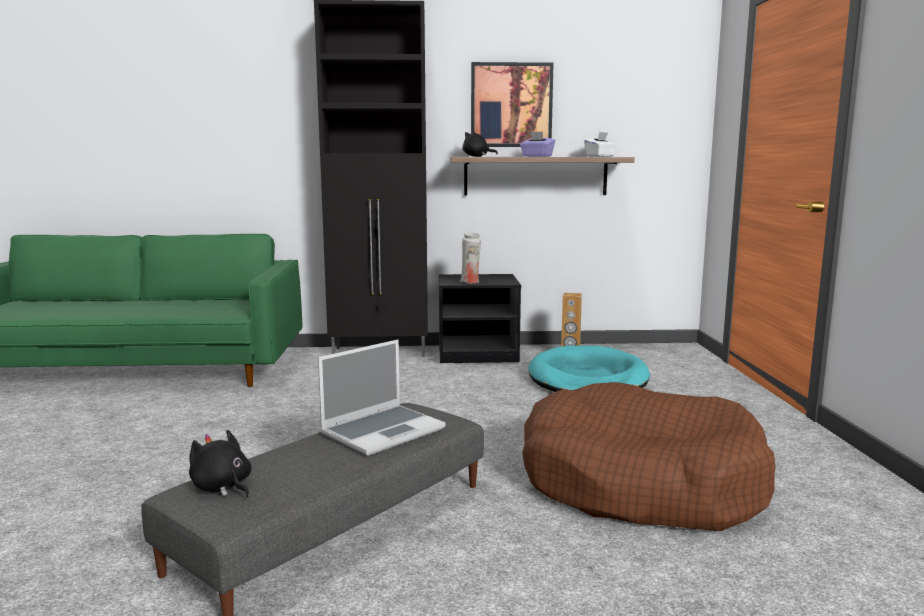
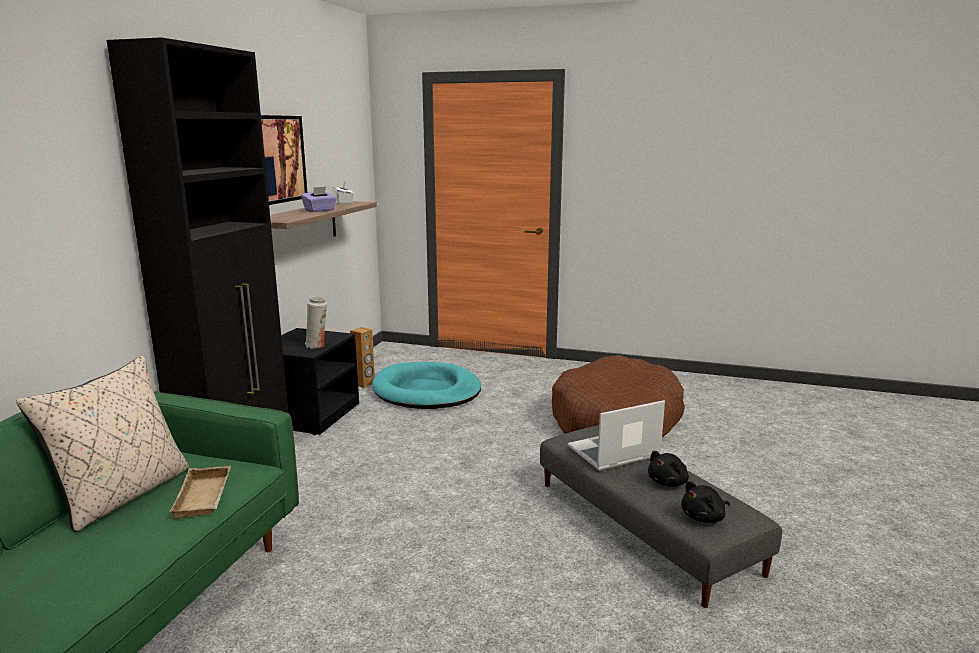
camera: 70 degrees left, 5 degrees up
laptop [318,339,445,456] -> laptop turned 90 degrees counterclockwise [568,400,665,471]
black plush toy [462,132,498,157] -> black plush toy moved to [648,451,689,487]
none -> beige pillow [16,356,189,532]
none -> beige tray [169,466,231,519]

